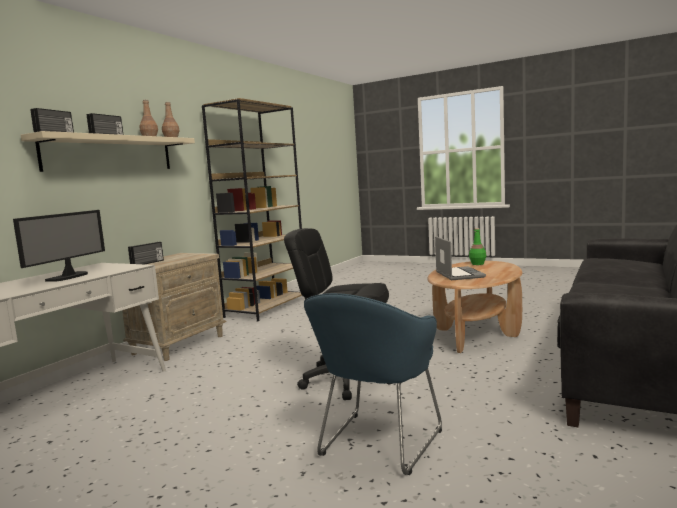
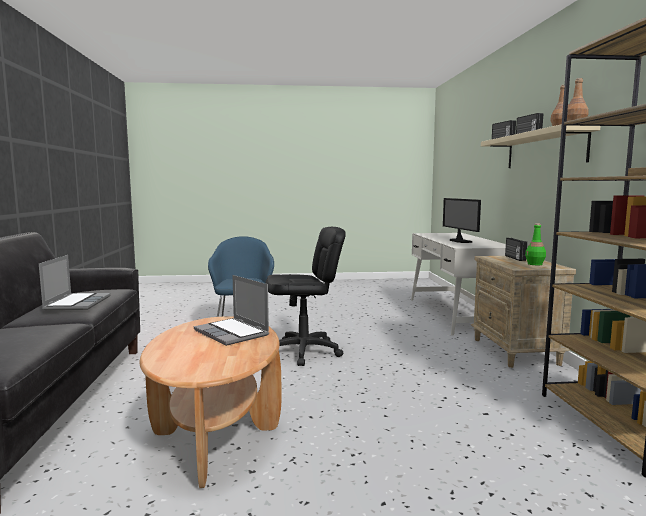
camera: 145 degrees right, 0 degrees up
green bottle [469,228,486,265] -> green bottle moved to [525,223,546,265]
none -> laptop [39,255,111,310]

